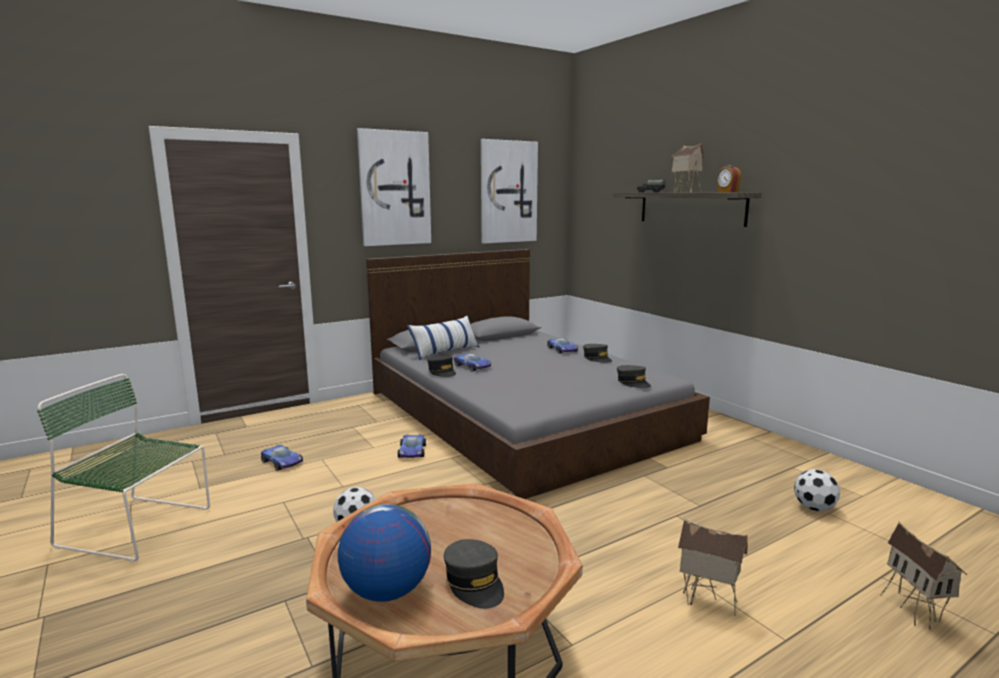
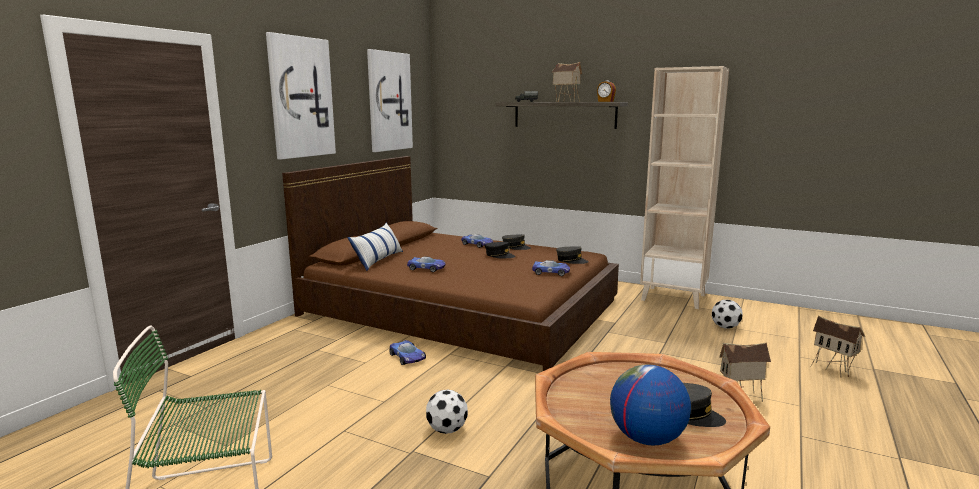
camera: 30 degrees left, 0 degrees up
toy car [261,445,303,471] -> toy car moved to [532,260,570,276]
grey bed [366,249,710,499] -> brown bed [282,156,619,371]
black cap [427,356,456,377] -> black cap moved to [485,242,516,258]
none -> beige bookcase [640,66,729,309]

